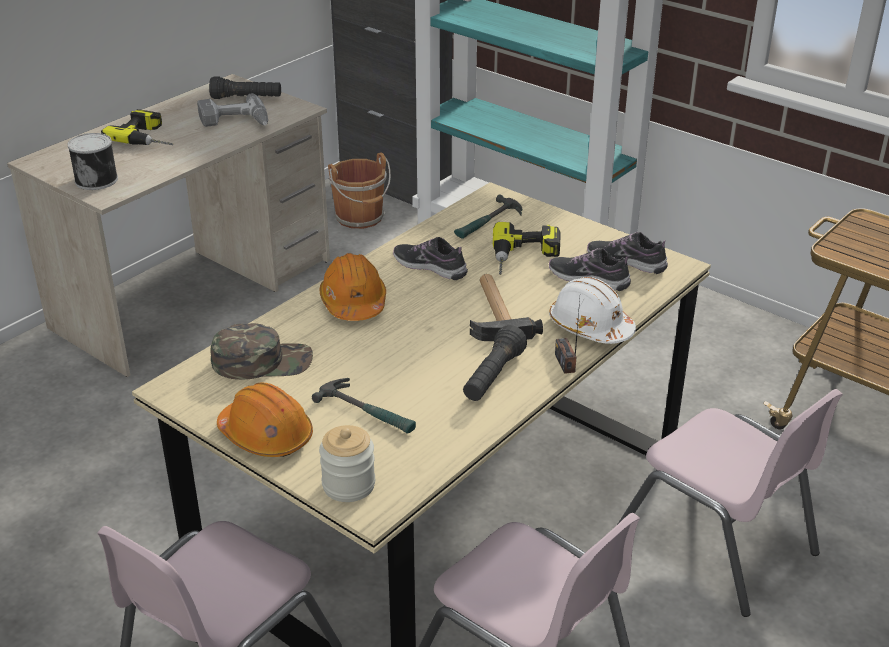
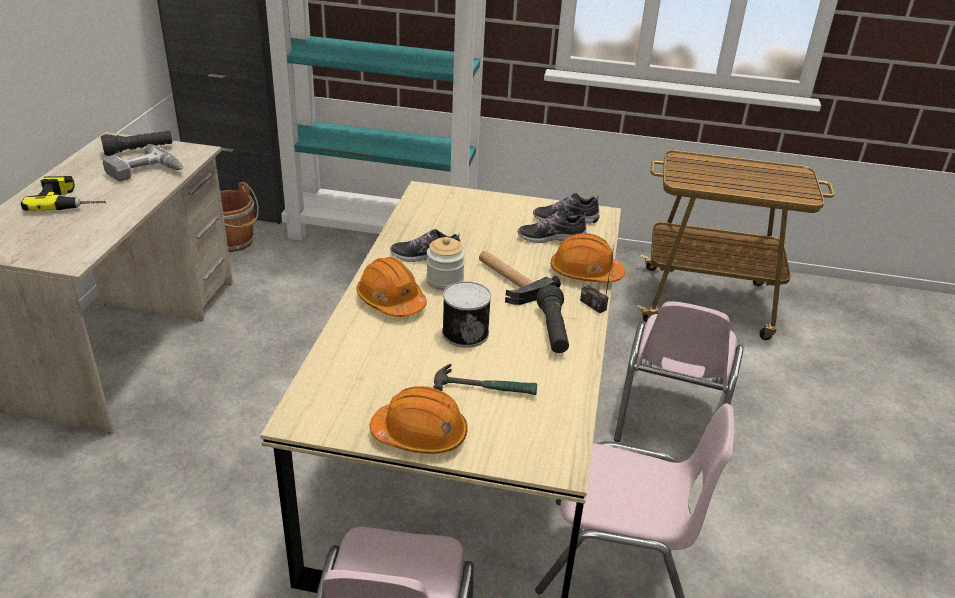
camera: 30 degrees left, 0 degrees up
can [67,133,118,190] -> can moved to [442,281,491,348]
green cap [210,323,313,380] -> none
jar [319,425,375,502] -> jar moved to [426,237,465,291]
hammer [454,194,522,239] -> none
power drill [493,222,560,275] -> none
white hard hat [549,277,636,344] -> orange hard hat [551,233,625,283]
pink chair [616,389,843,617] -> pink chair turned 90 degrees clockwise [614,301,743,442]

